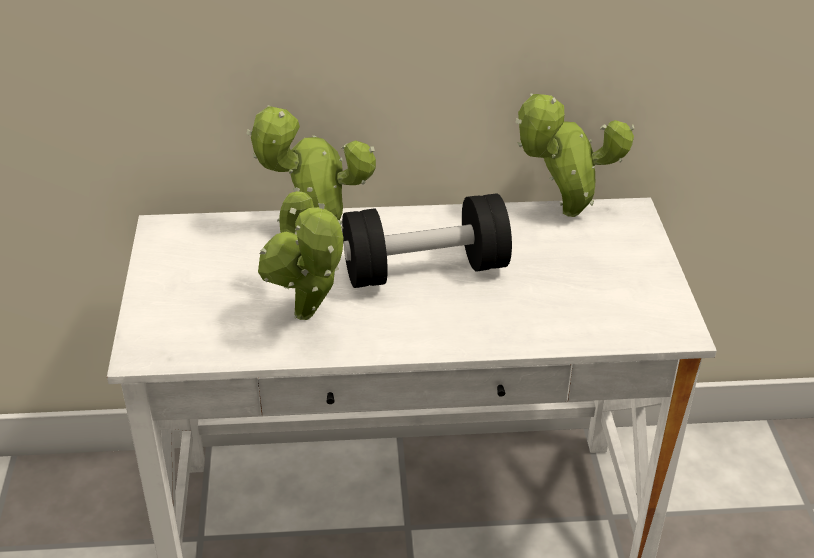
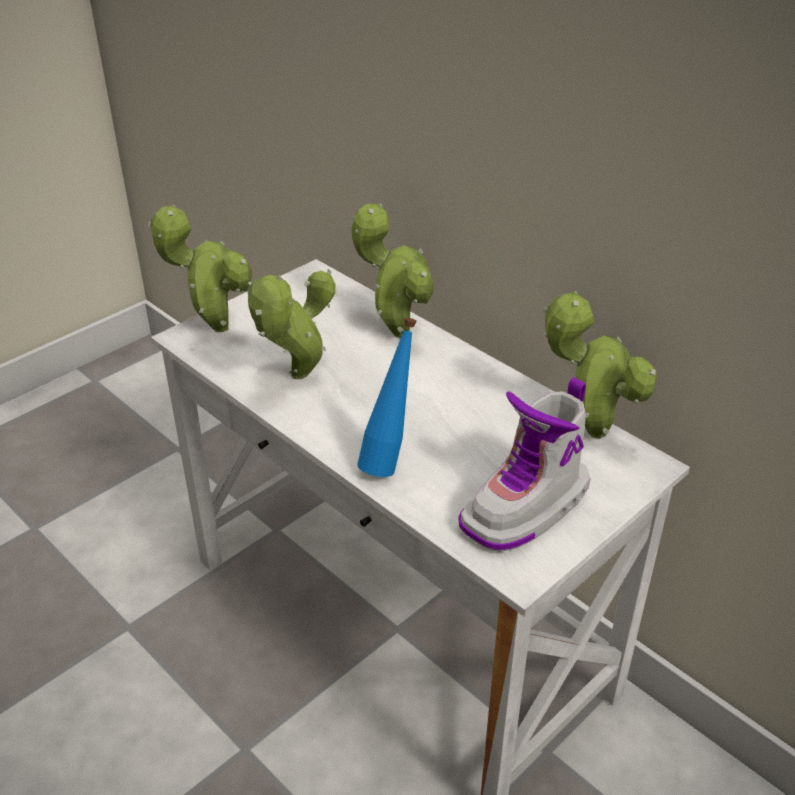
camera: 50 degrees right, 0 degrees up
black dumbbell [342,193,512,288] -> none
none -> potted plant [148,204,252,332]
none -> blue bottle [357,318,416,477]
none -> boot [458,377,591,552]

